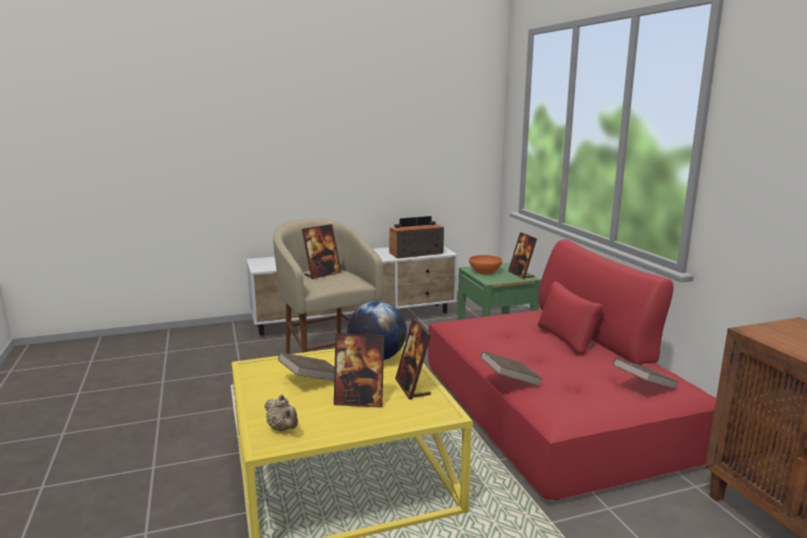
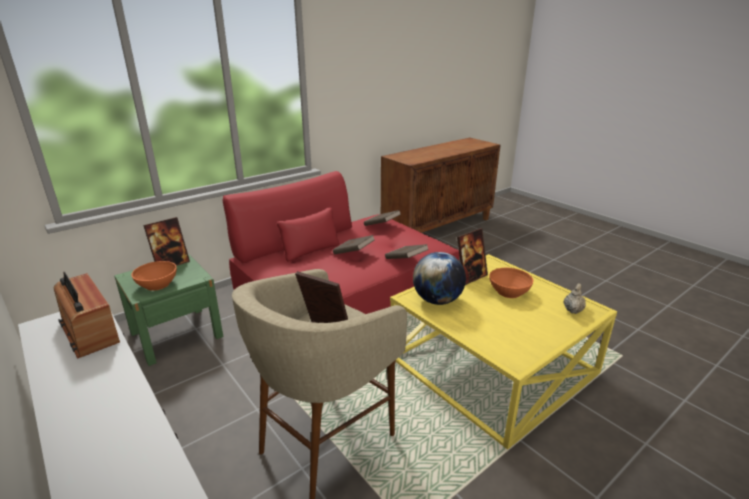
camera: 110 degrees left, 10 degrees up
brown book [278,352,335,381] -> brown book moved to [333,235,374,254]
picture frame [334,333,384,408] -> orange bowl [489,268,533,298]

